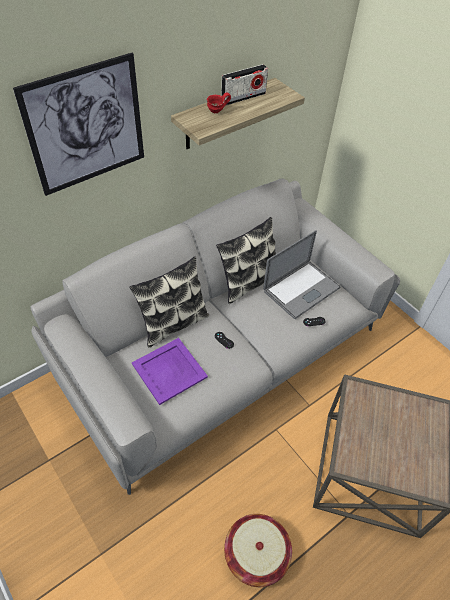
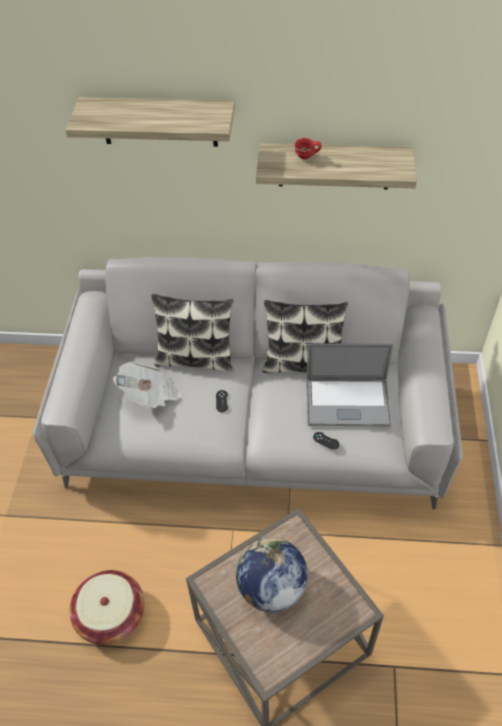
camera: 45 degrees right, 0 degrees up
picture [13,53,144,196] -> shelf [65,97,235,147]
purple tray [132,338,208,405] -> newspaper [113,362,182,409]
radio [221,64,268,105] -> none
none -> globe [236,537,308,612]

